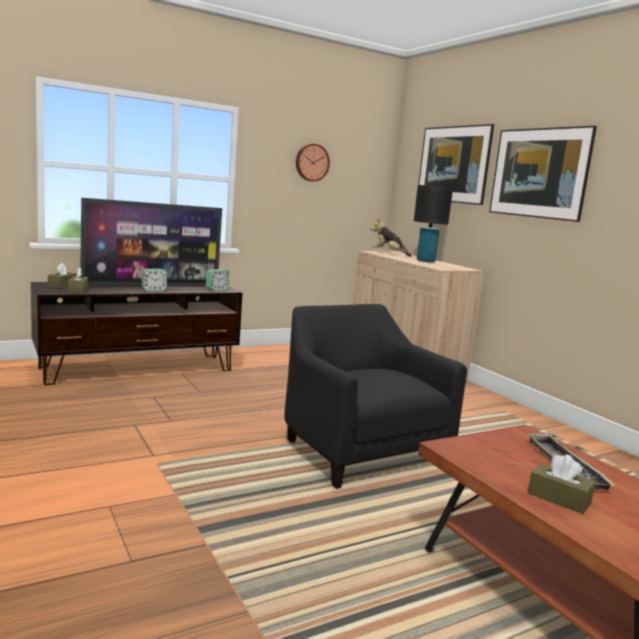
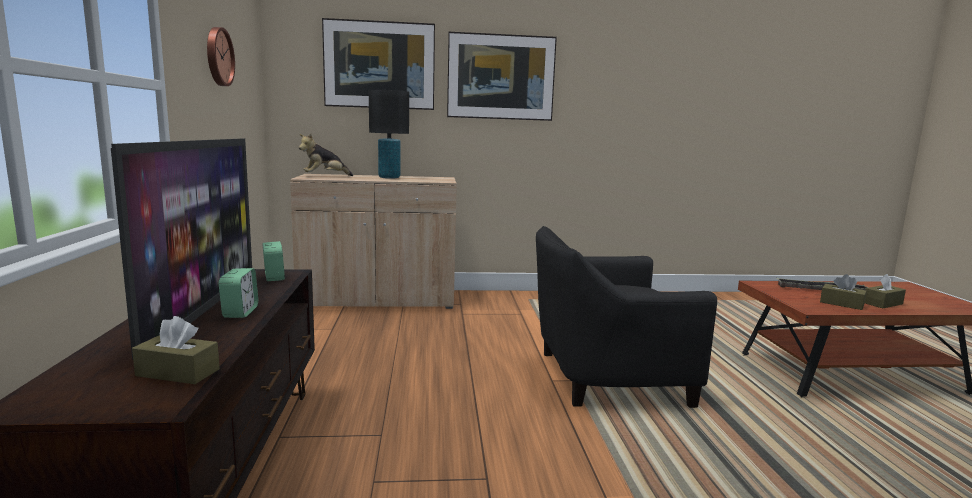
camera: 65 degrees left, 0 degrees up
brown tissue box [48,263,77,289] -> brown tissue box moved to [820,274,867,310]

